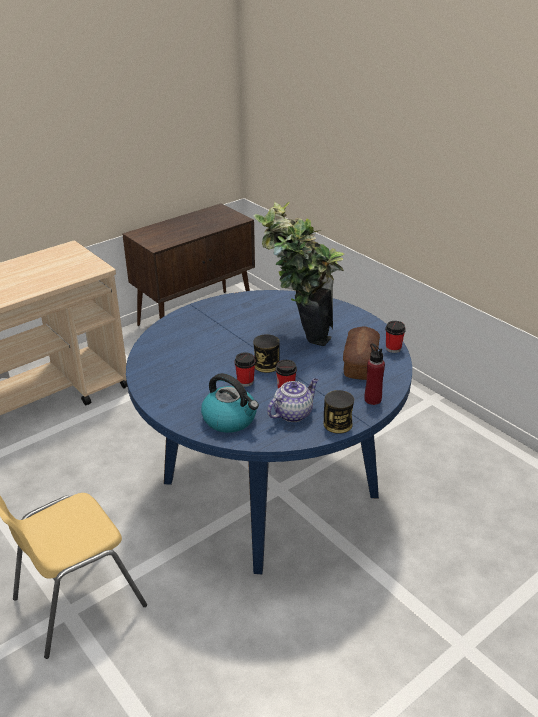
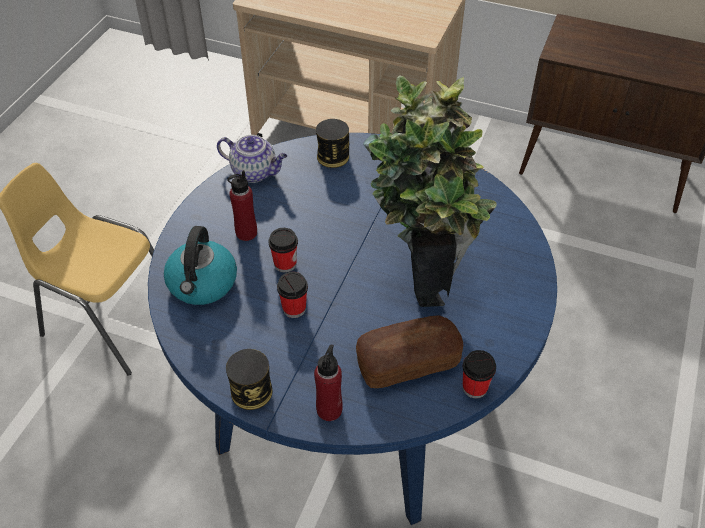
camera: 60 degrees right, 15 degrees up
can [253,334,280,373] -> can moved to [316,119,349,168]
teapot [267,378,319,422] -> teapot moved to [217,135,287,183]
none -> red bottle [227,170,257,241]

